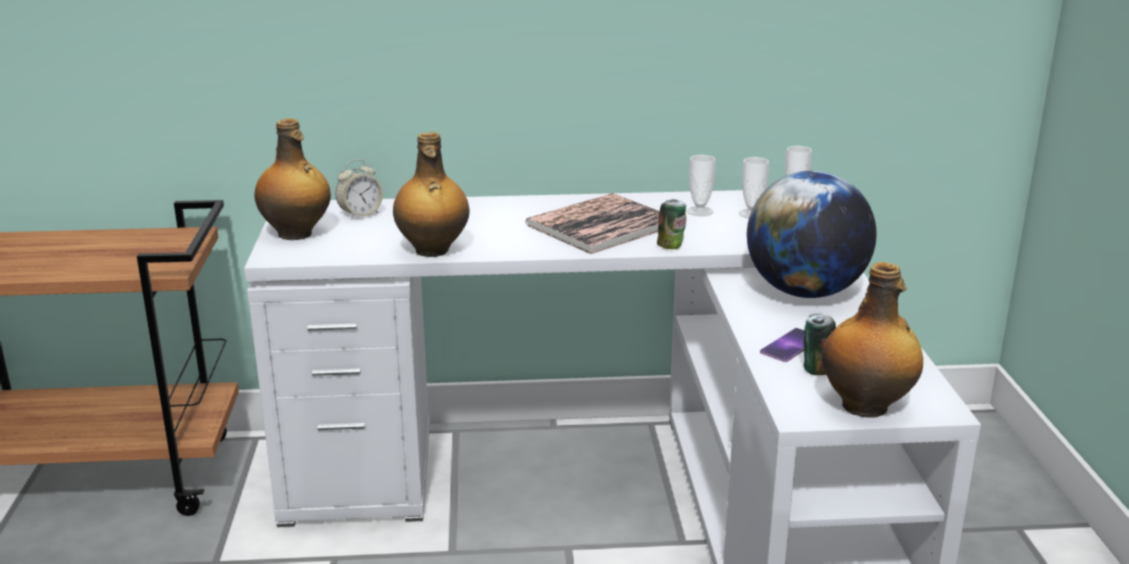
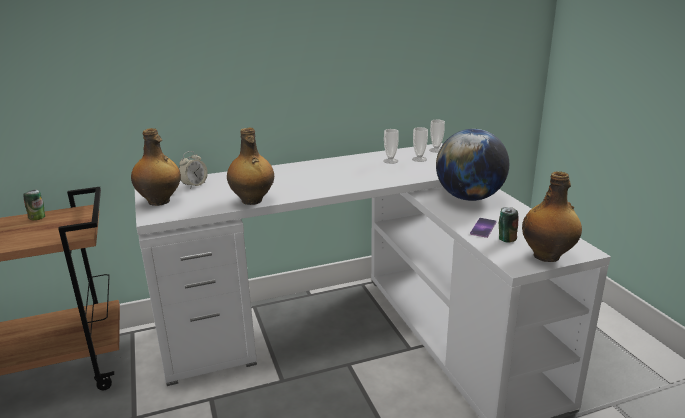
camera: 15 degrees left, 0 degrees up
book [526,193,660,254] -> none
can [657,199,686,249] -> can moved to [24,190,45,220]

